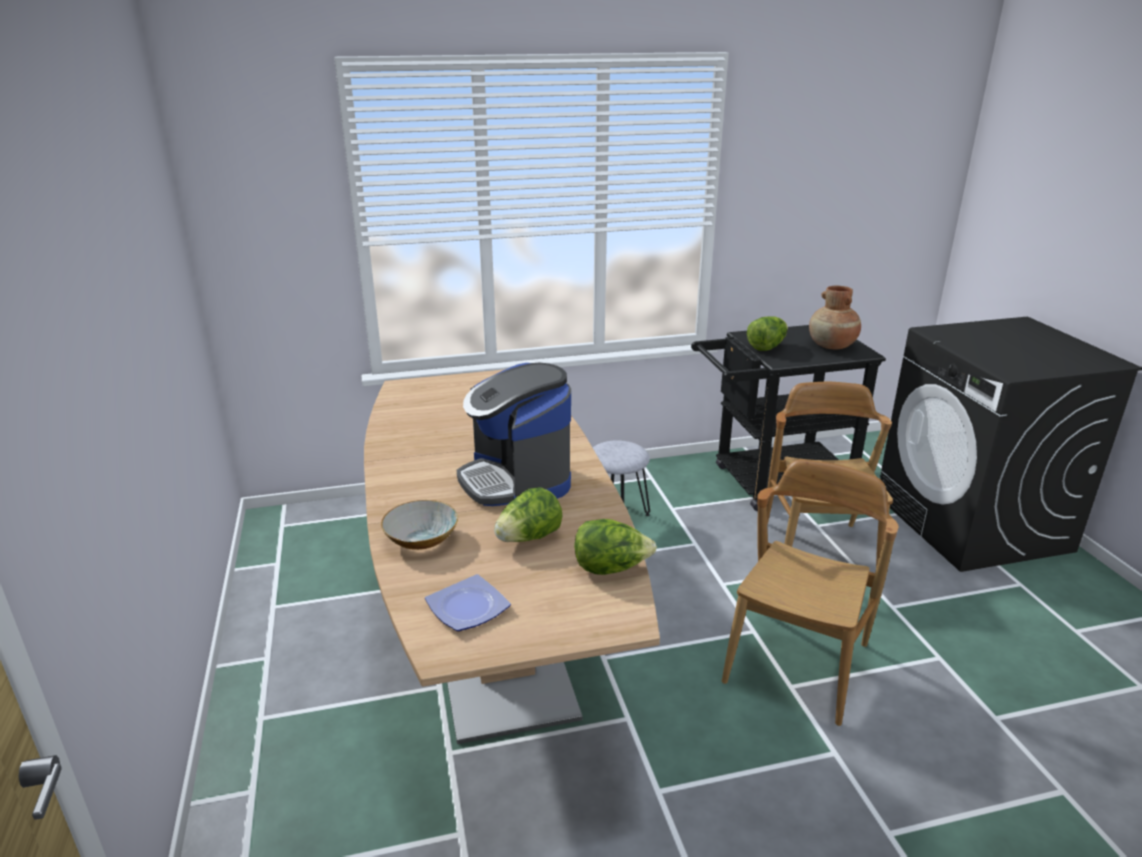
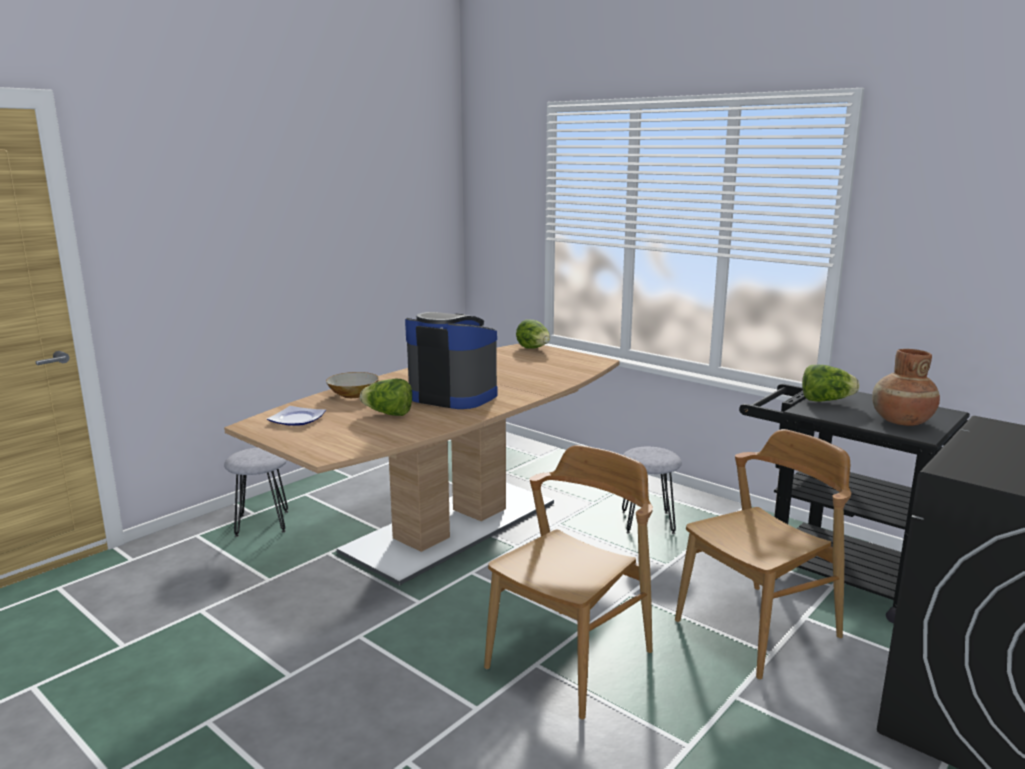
camera: 55 degrees right, 10 degrees down
coffee machine [457,362,571,506] -> coffee machine turned 90 degrees clockwise [405,312,497,409]
lettuce [574,519,657,575] -> lettuce moved to [516,320,550,349]
brown chair [722,459,899,726] -> brown chair turned 45 degrees counterclockwise [484,445,653,720]
none -> grey stool [224,448,288,537]

